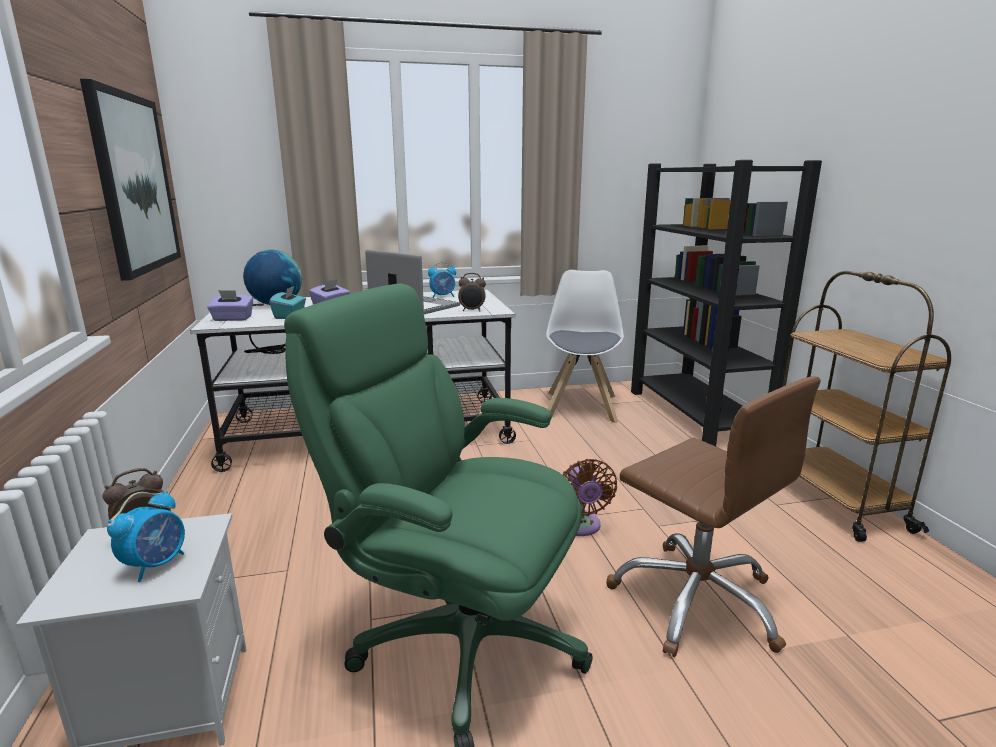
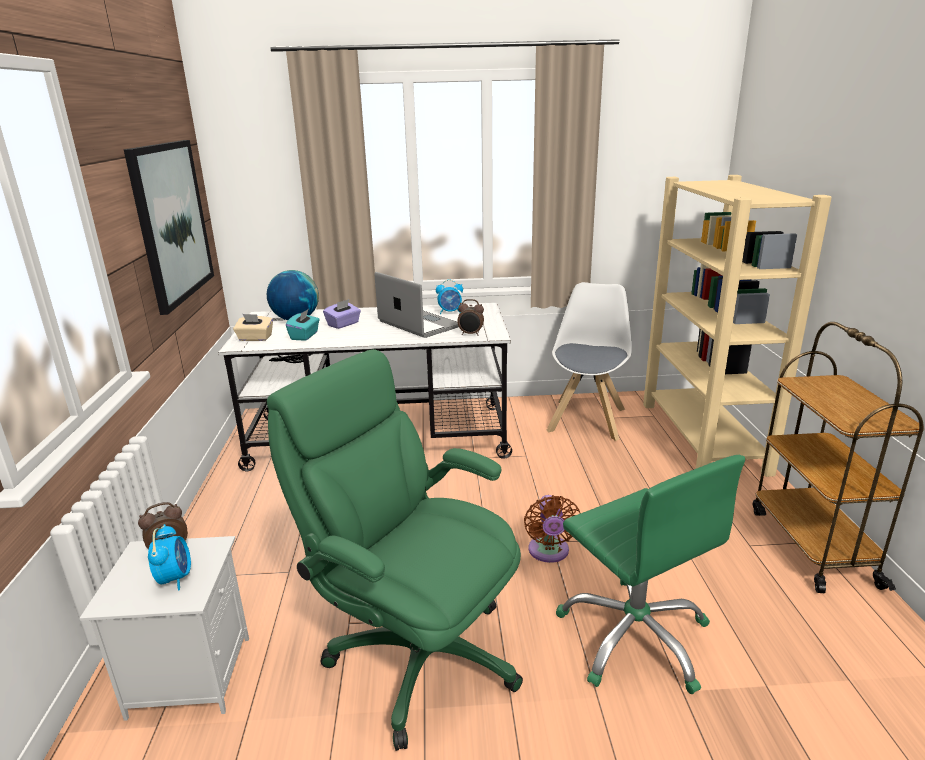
camera: 10 degrees right, 5 degrees up
alarm clock [107,491,185,582] -> alarm clock turned 45 degrees counterclockwise [148,524,191,590]
purple tissue box [207,290,253,321] -> beige tissue box [233,314,273,341]
brown office chair [606,376,821,657] -> green office chair [556,455,745,694]
black bookcase [631,160,822,446] -> beige bookcase [643,175,832,477]

